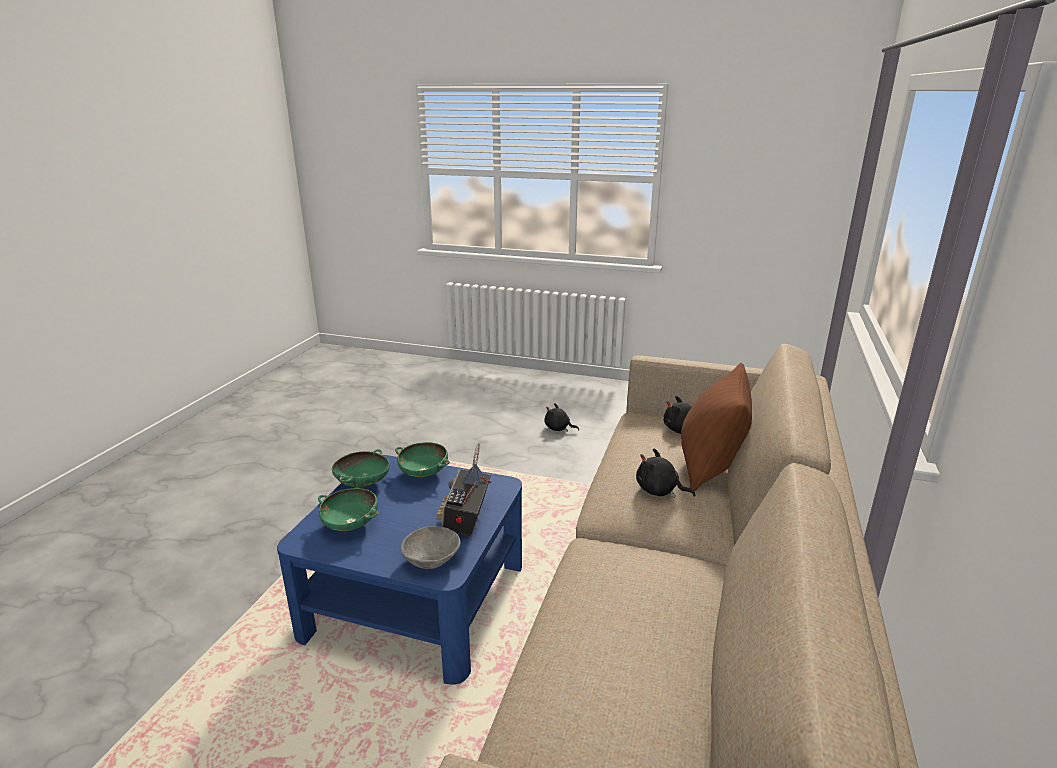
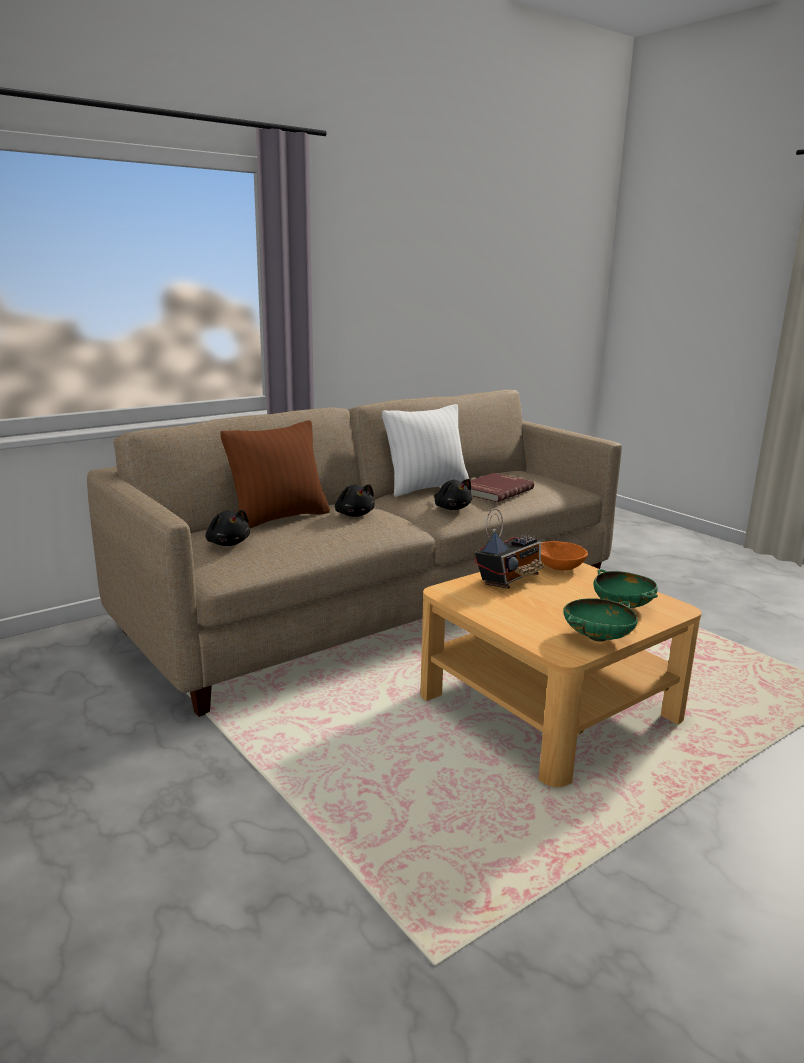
camera: 145 degrees left, 5 degrees down
blue coffee table [277,455,522,685] -> beige coffee table [420,561,701,787]
green bowl [395,442,450,477] -> none
grey bowl [401,526,460,569] -> orange bowl [541,541,588,571]
black plush toy [544,403,579,432] -> black plush toy moved to [434,479,472,510]
none -> white pillow [382,404,469,497]
none -> red book [470,473,534,502]

